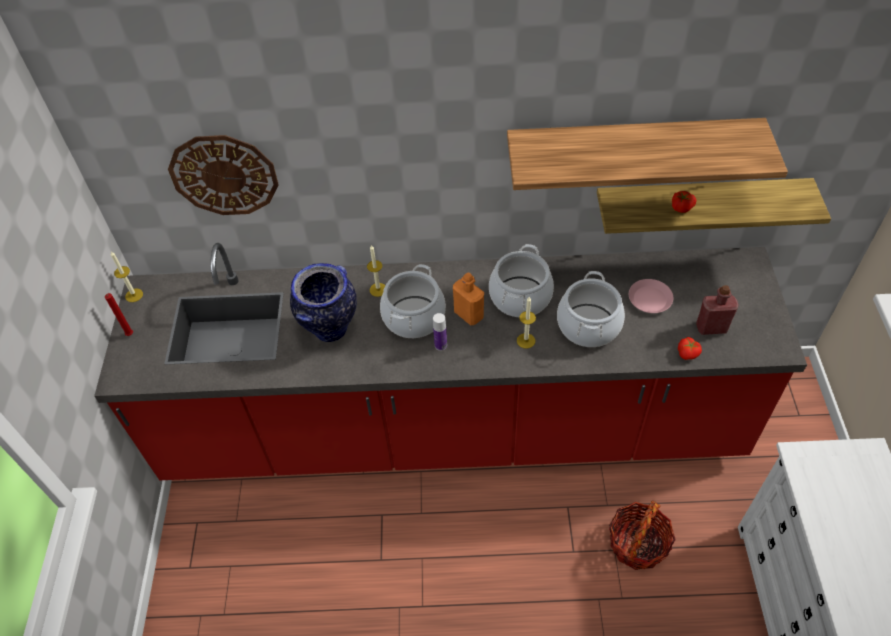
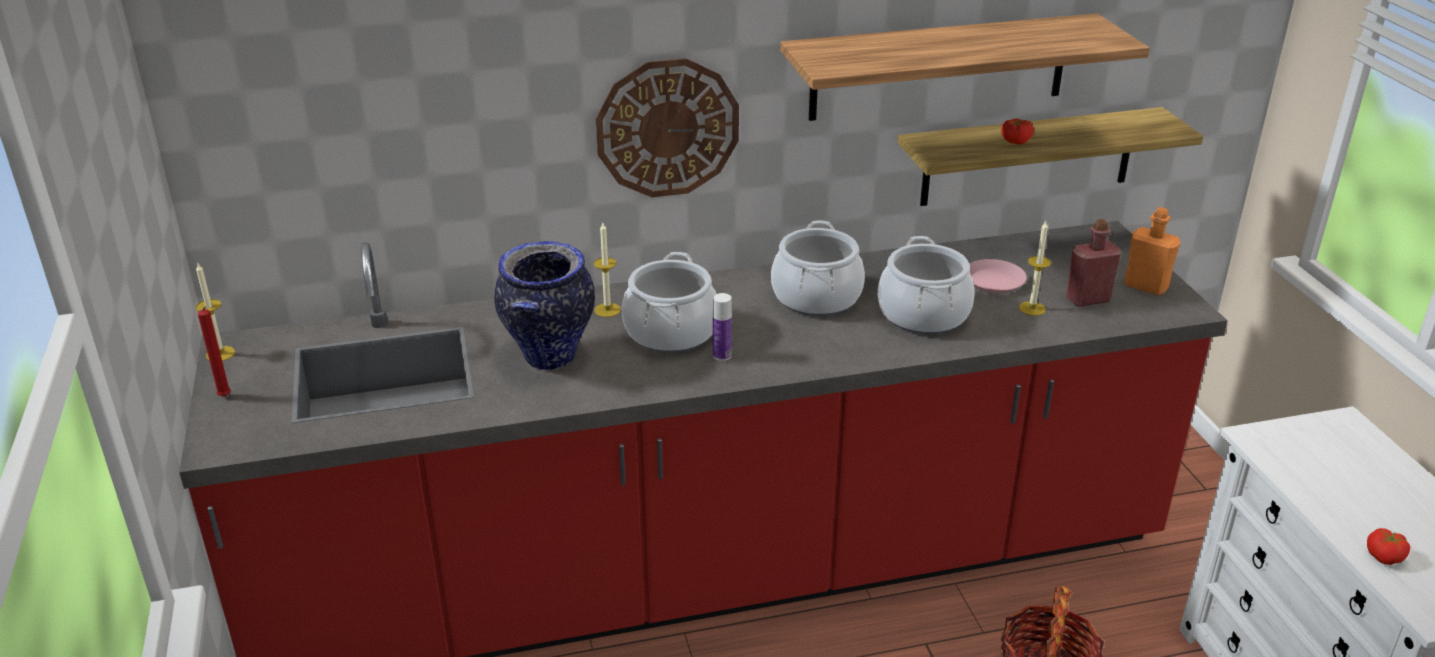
camera: 15 degrees left, 20 degrees down
wall clock [168,135,279,215] -> wall clock moved to [596,58,739,197]
orange bottle [453,272,484,326] -> orange bottle moved to [1124,207,1180,295]
candle [517,297,536,349] -> candle moved to [1019,221,1051,316]
tomato [678,337,702,360] -> tomato moved to [1367,528,1410,565]

